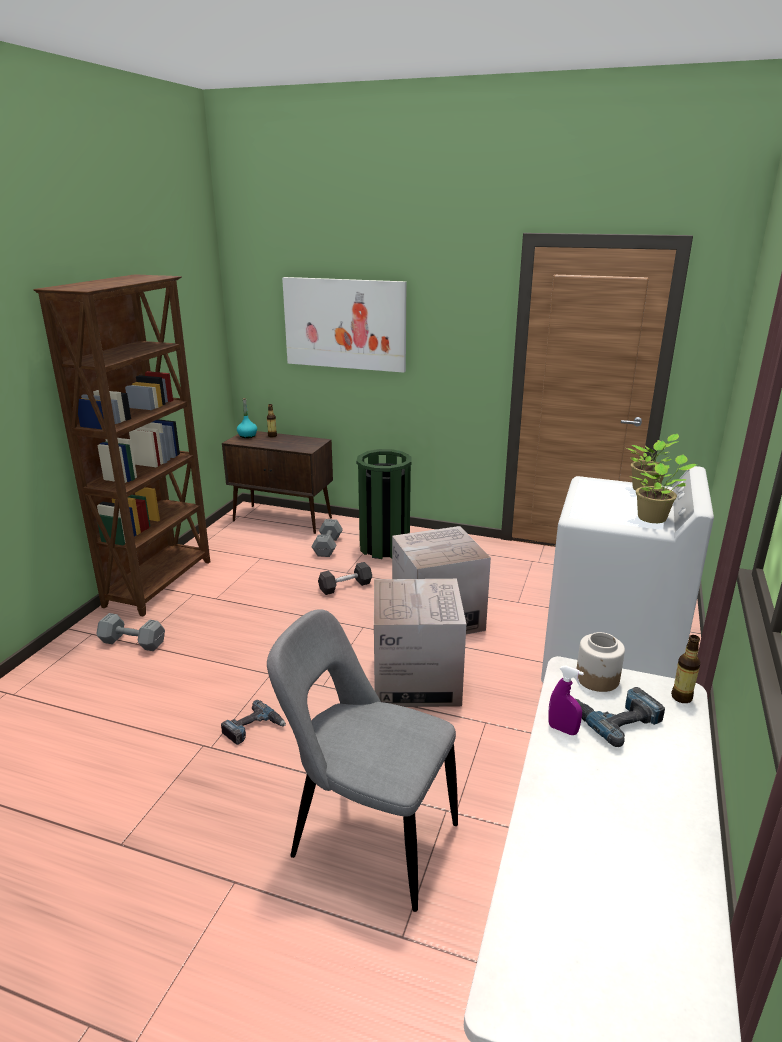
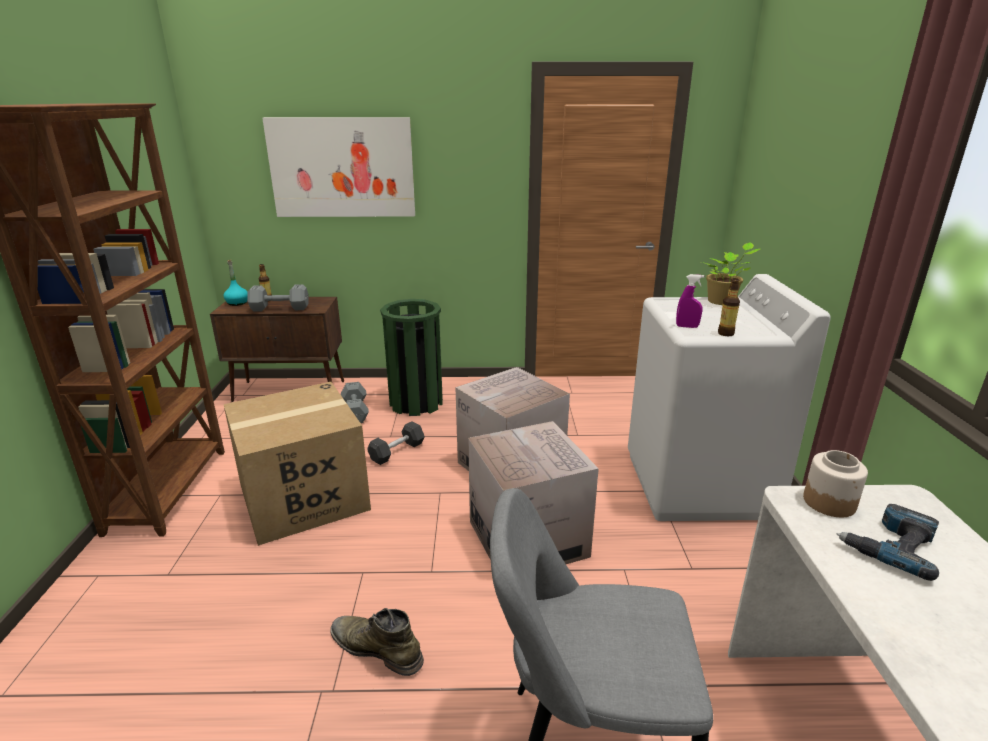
camera: 20 degrees left, 0 degrees up
grey dumbbell [96,613,165,651] -> grey dumbbell moved to [247,284,309,312]
power drill [221,700,286,745] -> green boot [330,608,424,676]
purple spray bottle [548,666,584,735] -> purple spray bottle moved to [676,274,704,328]
potted plant [630,454,697,523] -> none
bottle [671,635,700,703] -> bottle moved to [718,278,740,336]
none -> cardboard box [223,382,371,546]

